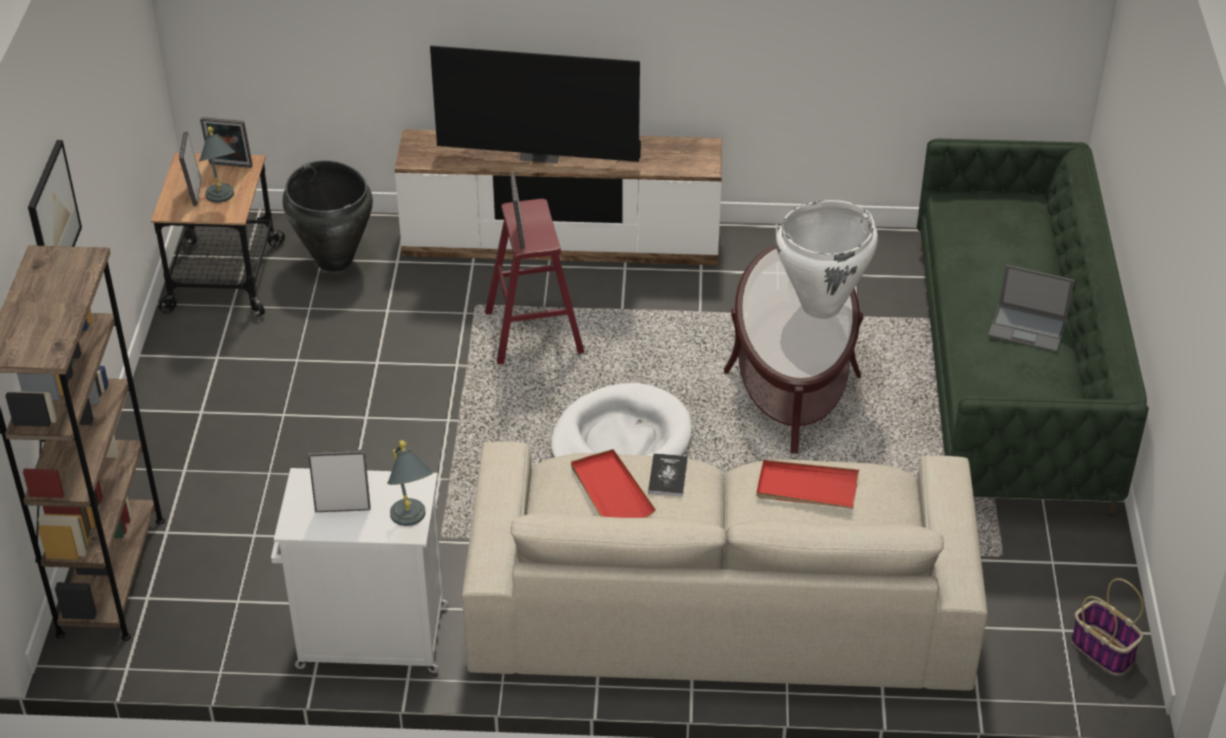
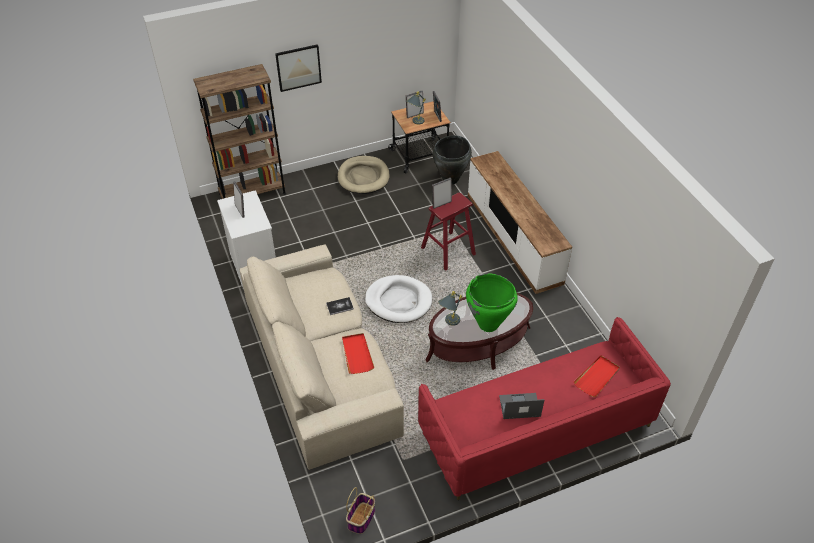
camera: 65 degrees right, 5 degrees up
grey table lamp [387,440,434,526] -> grey table lamp moved to [438,291,462,326]
television [430,45,641,163] -> none
red tray [571,449,656,518] -> red tray moved to [574,355,620,397]
white vase [776,200,878,319] -> green vase [466,273,518,332]
green sofa [917,139,1149,515] -> red sofa [418,317,671,500]
laptop [988,265,1075,352] -> laptop turned 90 degrees clockwise [499,393,544,419]
none -> beige dog bed [338,156,389,194]

